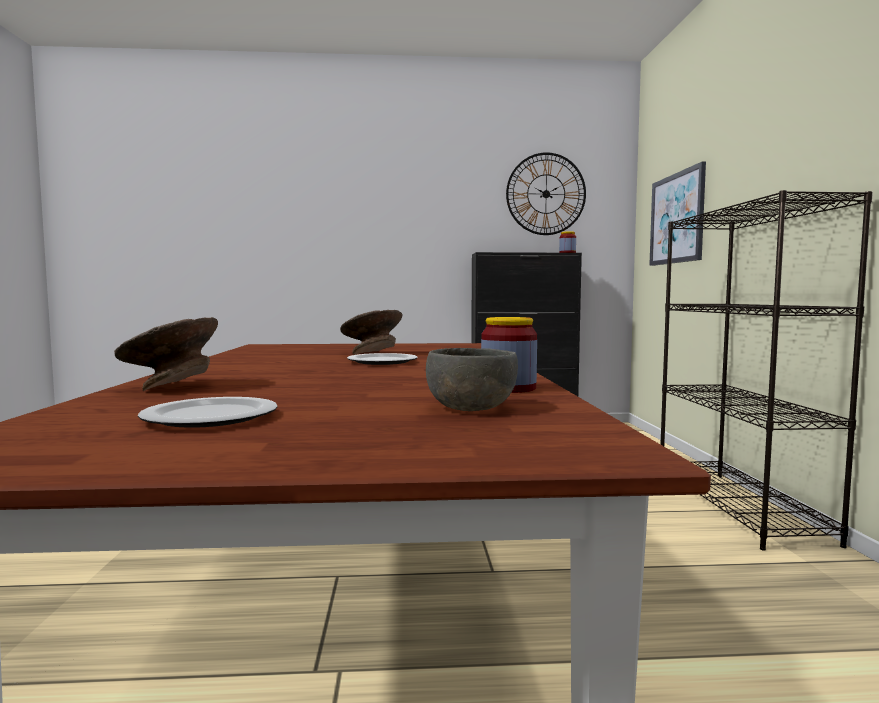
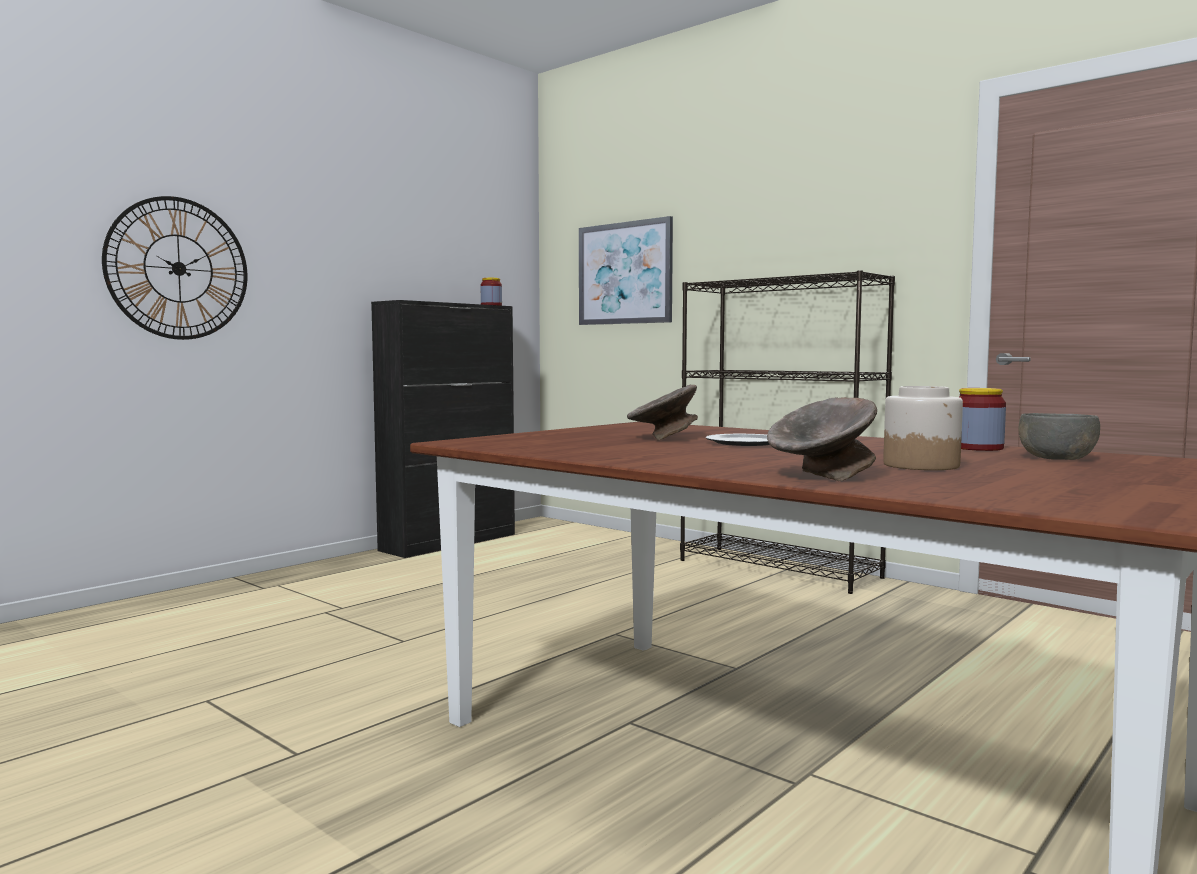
camera: 45 degrees left, 0 degrees up
plate [138,397,278,428] -> none
wall clock [506,152,586,235] -> wall clock moved to [102,196,248,340]
none -> jar [883,386,963,470]

